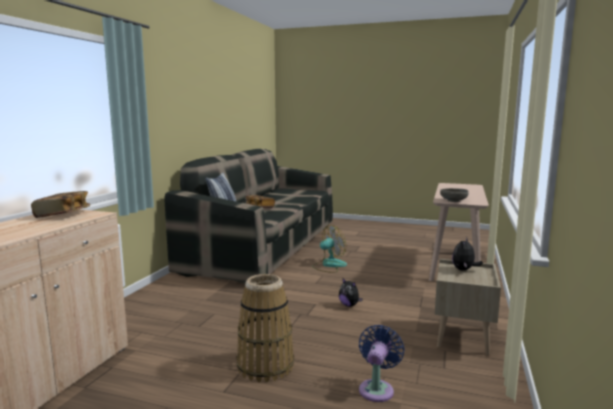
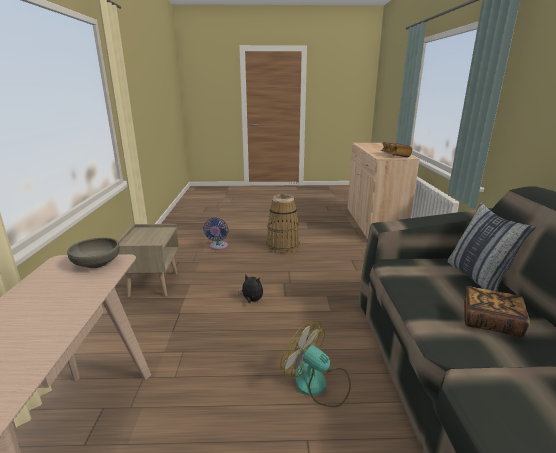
camera: 160 degrees right, 10 degrees up
fan [312,225,347,273] -> fan turned 90 degrees clockwise [280,321,351,407]
plush toy [452,238,483,271] -> none

